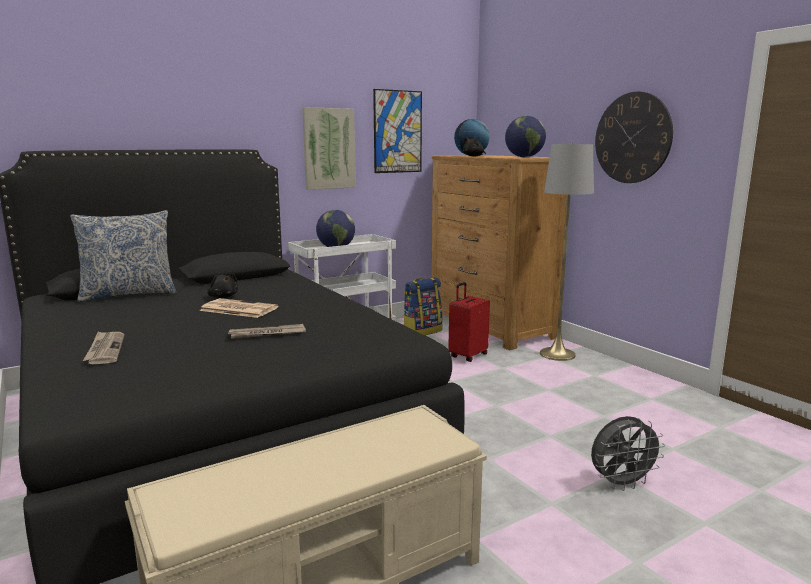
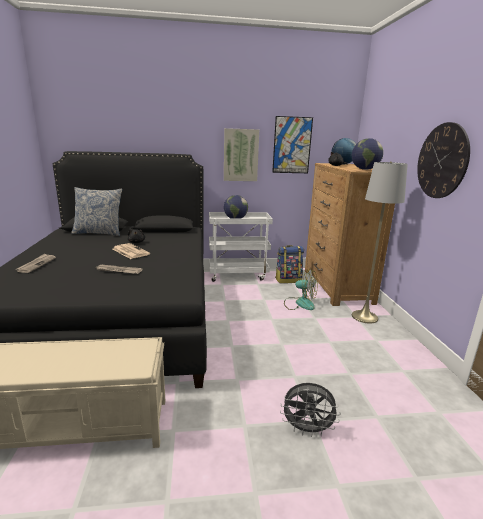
camera: 25 degrees right, 5 degrees up
red suitcase [448,282,490,362] -> fan [284,269,317,310]

